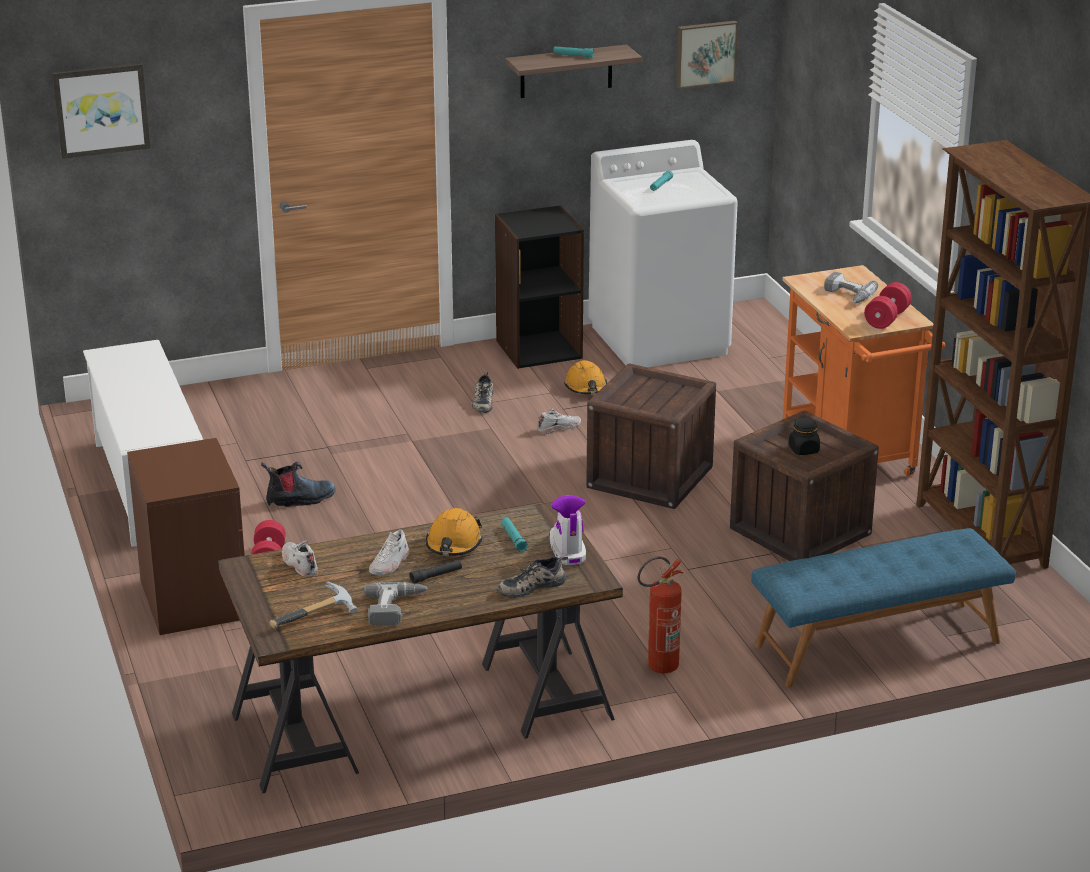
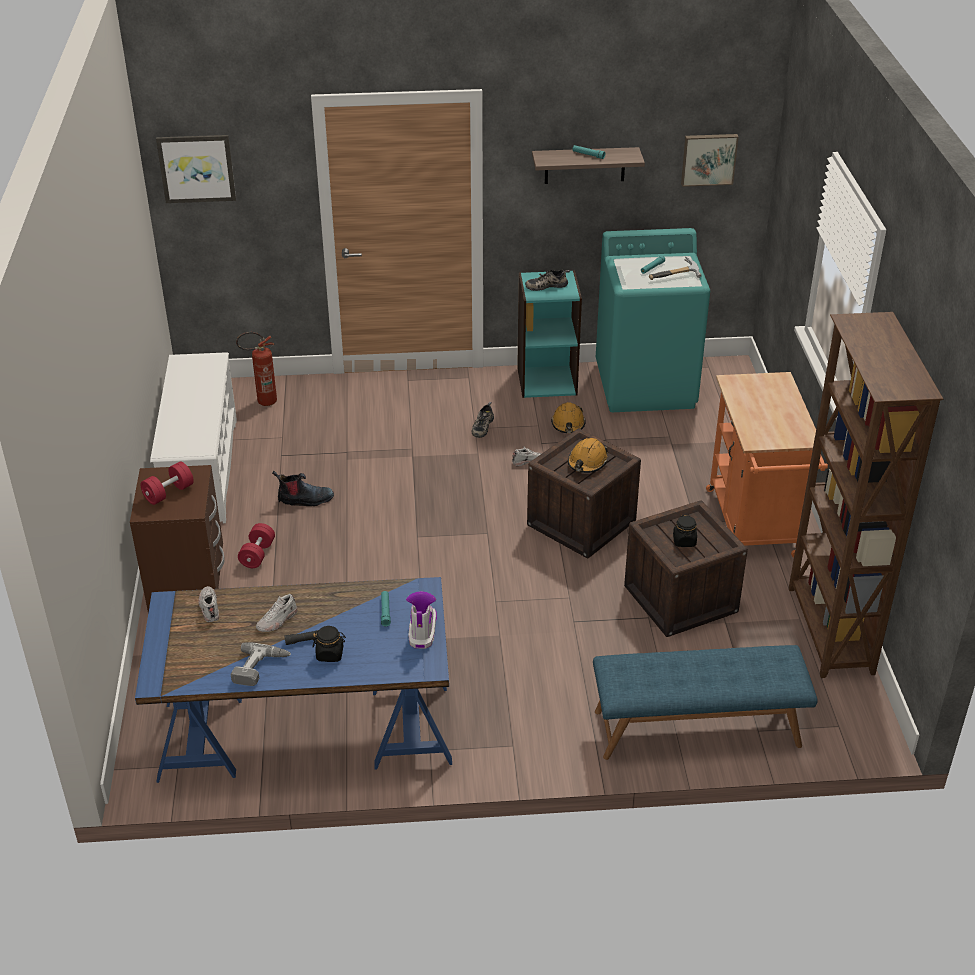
camera: 15 degrees right, 10 degrees up
brown desk [218,502,623,794] -> blue desk [135,577,452,783]
hammer [270,581,357,629] -> hammer moved to [649,257,702,280]
orange hard hat [426,508,483,556] -> orange hard hat moved to [568,438,609,473]
black bookcase [495,205,584,369] -> turquoise bookcase [517,270,582,398]
shoe [498,556,568,598] -> shoe moved to [525,270,570,291]
white washing machine [588,140,738,367] -> turquoise washing machine [596,228,710,412]
fire extinguisher [637,556,684,673] -> fire extinguisher moved to [236,332,277,406]
power drill [824,272,878,303] -> none
red dumbbell [864,282,912,329] -> red dumbbell moved to [140,462,194,505]
none -> black jar [313,626,346,662]

